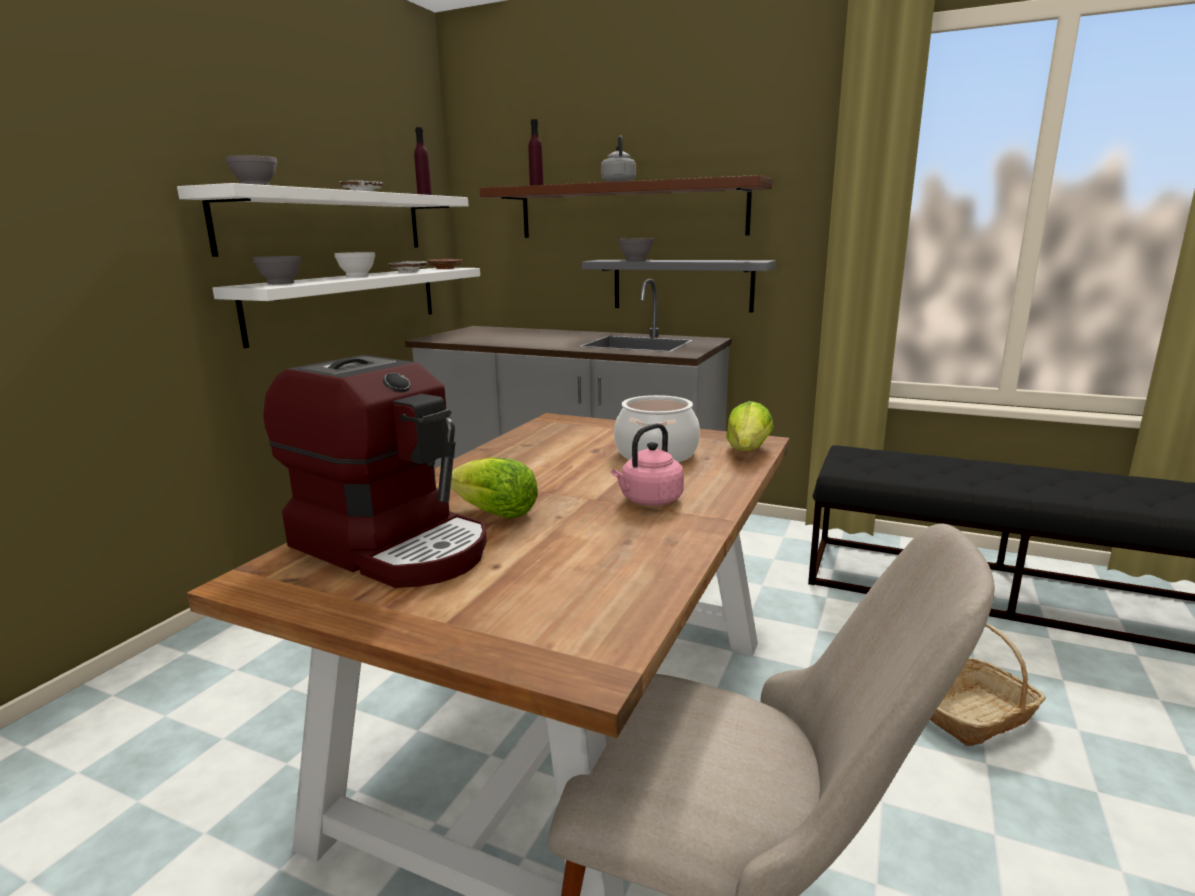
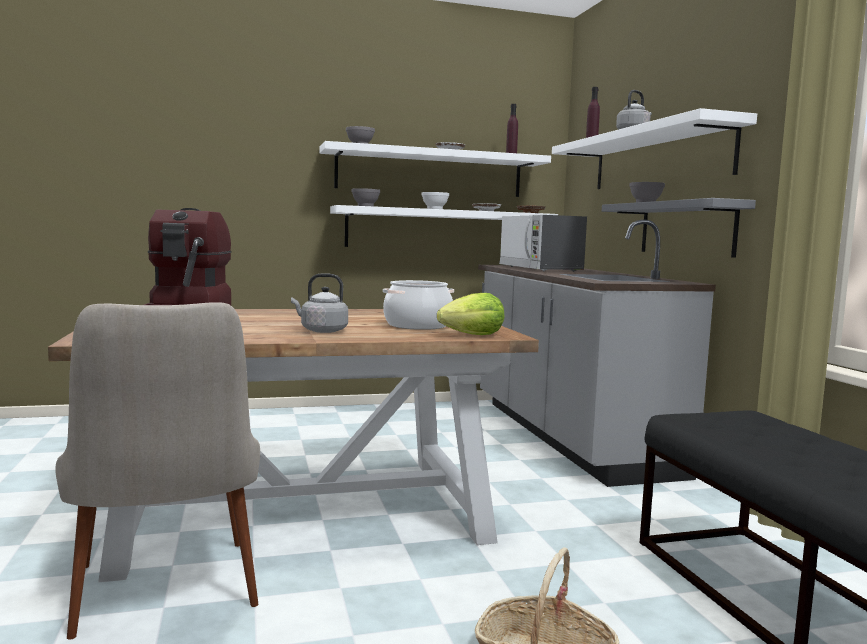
camera: 50 degrees right, 10 degrees down
lettuce [451,457,538,519] -> none
brown shelf [480,175,773,238] -> white shelf [552,108,757,189]
pink kettle [611,423,684,506] -> grey kettle [291,273,348,333]
none -> microwave [499,215,587,272]

